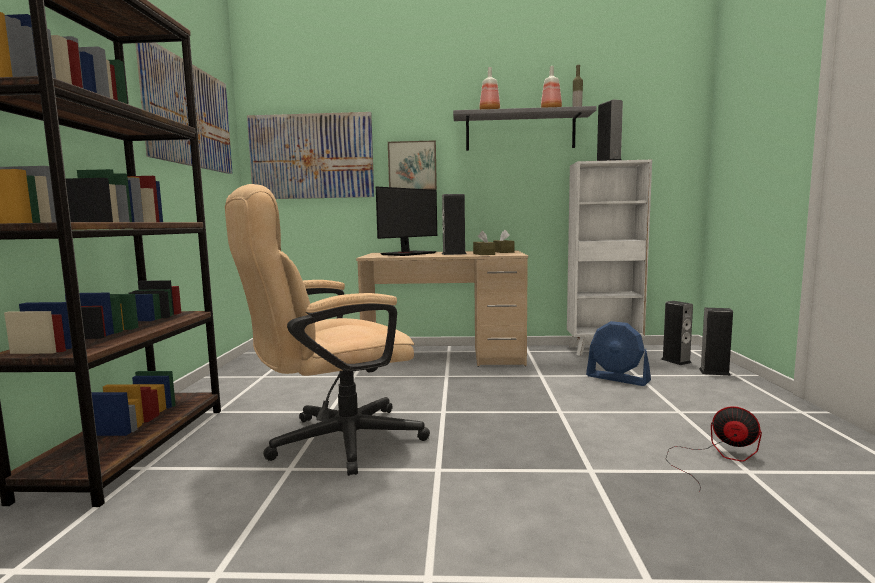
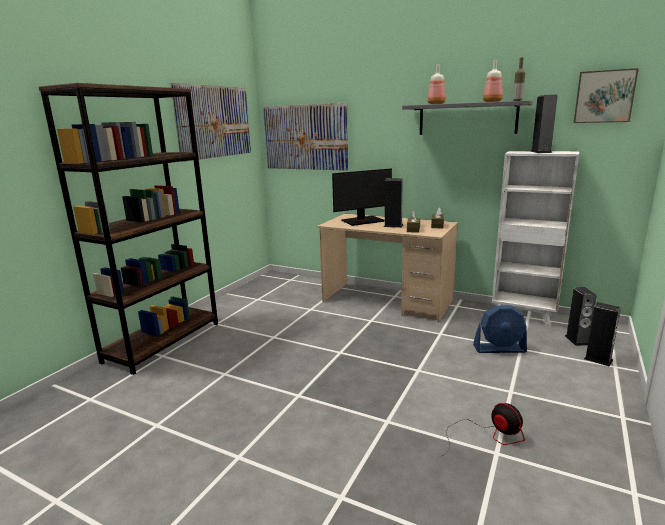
camera: 25 degrees right, 10 degrees up
beige office chair [225,184,430,476] -> none
picture [388,140,437,190] -> picture moved to [574,68,639,123]
blue fan [586,321,651,386] -> blue fan turned 60 degrees counterclockwise [473,305,527,353]

